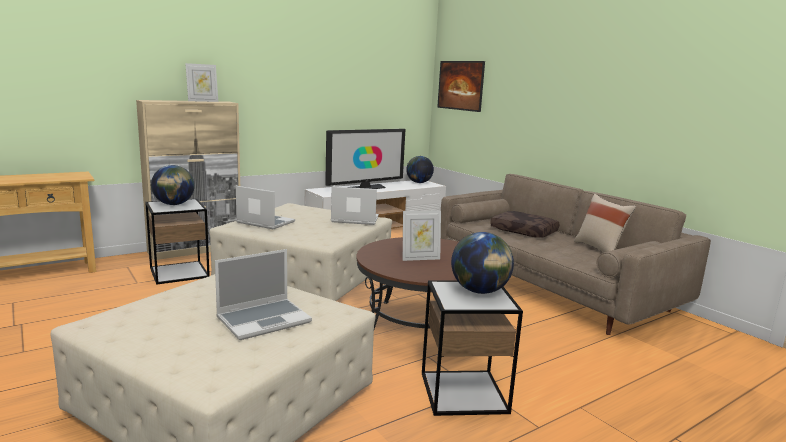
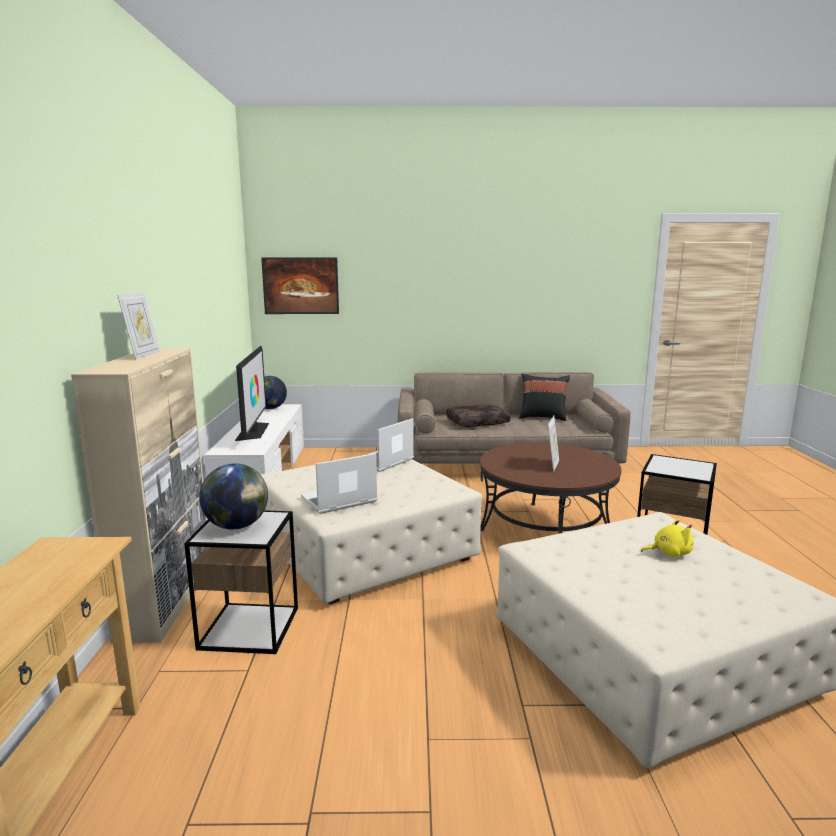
camera: 55 degrees left, 0 degrees up
laptop [215,249,312,340] -> yellow plush toy [641,519,694,557]
globe [451,232,514,294] -> none
beige pillow [574,194,636,252] -> black pillow [519,374,570,421]

